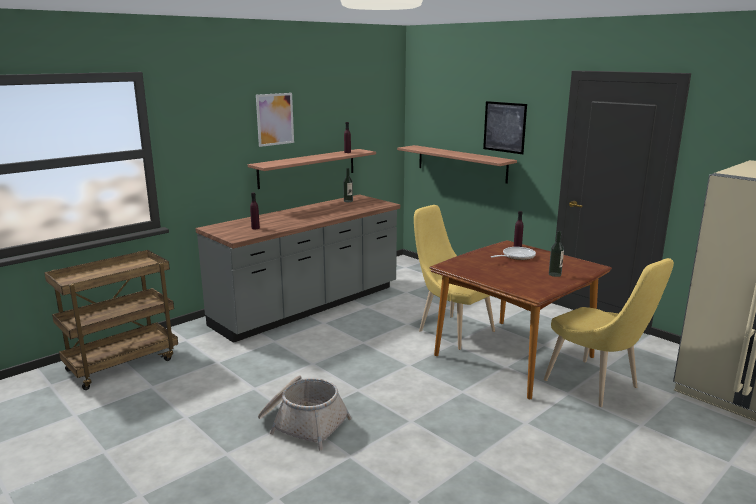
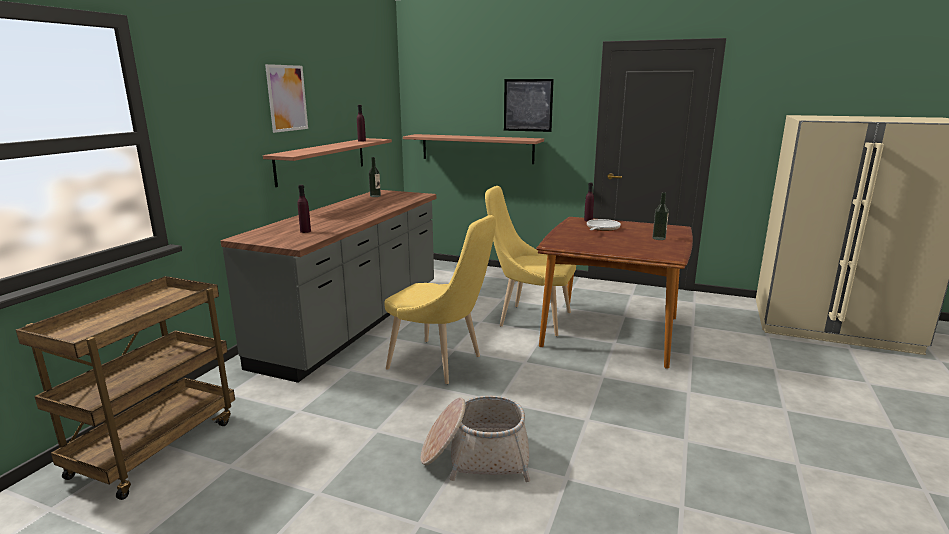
camera: 25 degrees left, 0 degrees up
yellow chair [544,258,674,407] -> yellow chair moved to [384,215,496,384]

